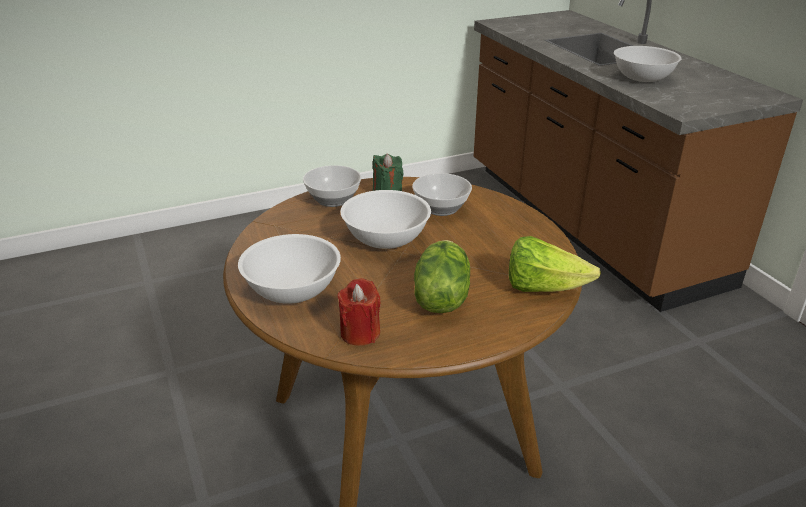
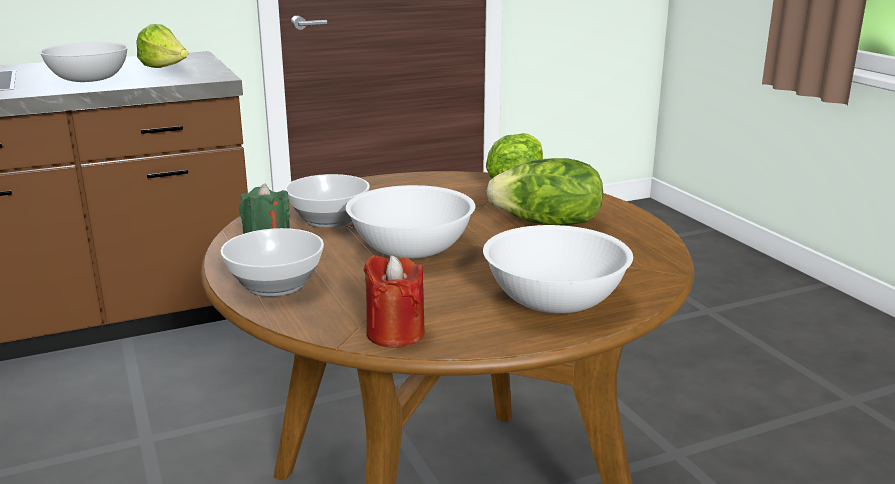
camera: 90 degrees left, 10 degrees down
red candle [337,278,381,346] -> red candle moved to [364,255,425,348]
none -> lettuce [136,24,188,68]

